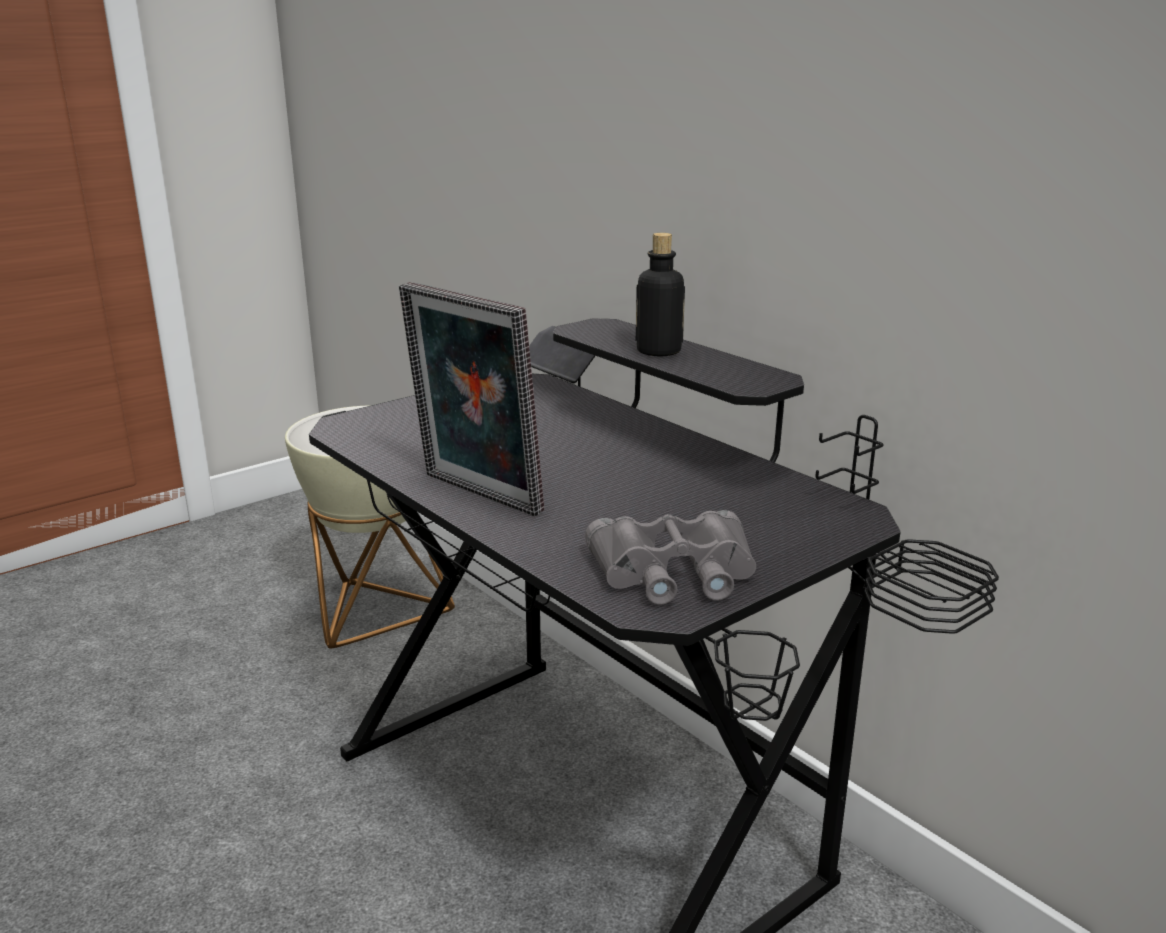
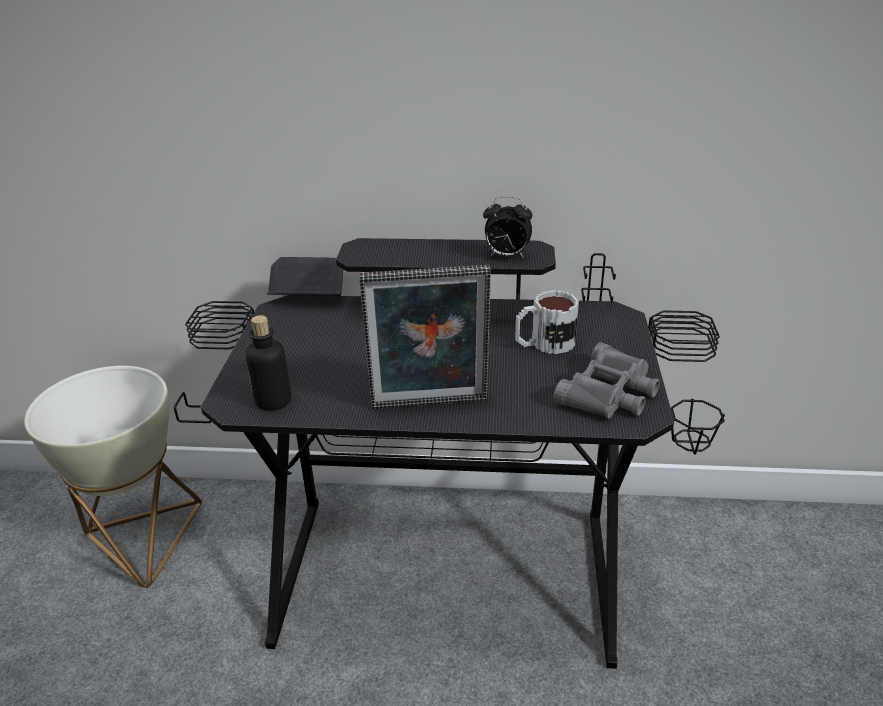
camera: 45 degrees left, 10 degrees up
bottle [636,233,685,356] -> bottle moved to [246,315,291,411]
none -> alarm clock [483,196,532,258]
none -> mug [515,290,579,354]

